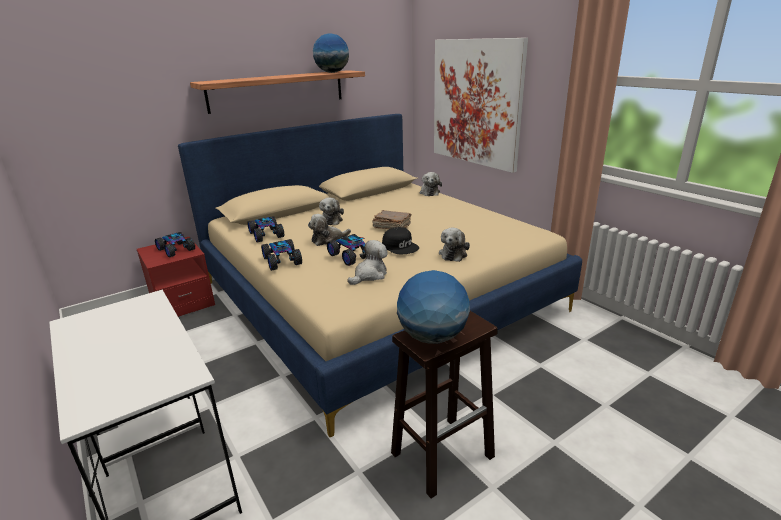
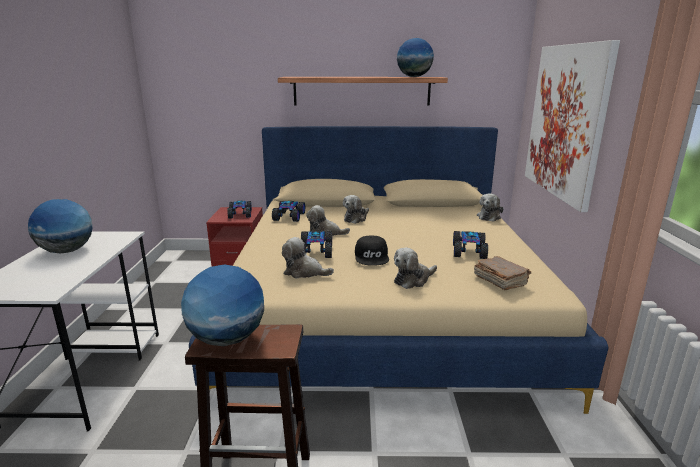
camera: 35 degrees right, 5 degrees down
toy car [261,239,302,271] -> toy car moved to [453,231,488,259]
plush toy [348,240,388,285] -> plush toy turned 150 degrees counterclockwise [282,237,334,278]
brown book [372,210,412,229] -> brown book moved to [474,256,531,290]
none -> globe [28,199,93,254]

